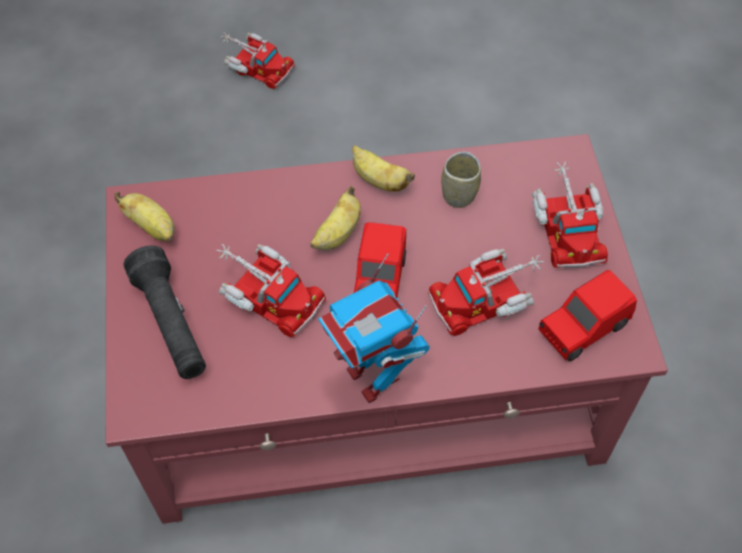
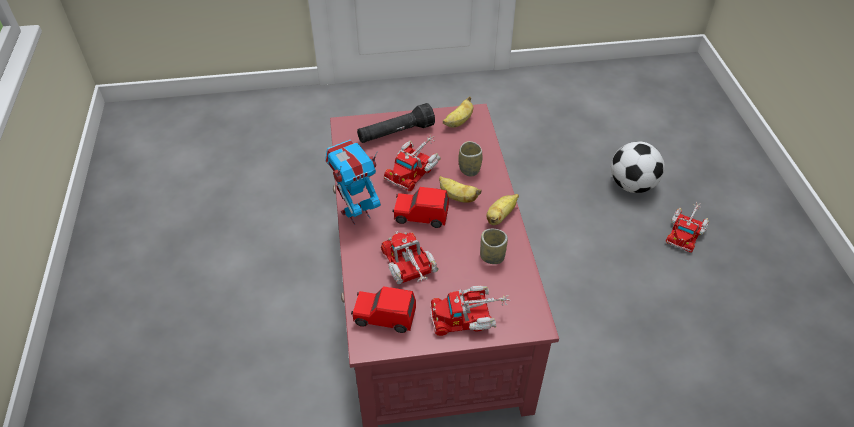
camera: 90 degrees right, 10 degrees down
red toy car [538,270,637,361] -> red toy car turned 45 degrees counterclockwise [351,286,416,333]
none -> cup [458,141,482,176]
none -> football [611,142,665,193]

